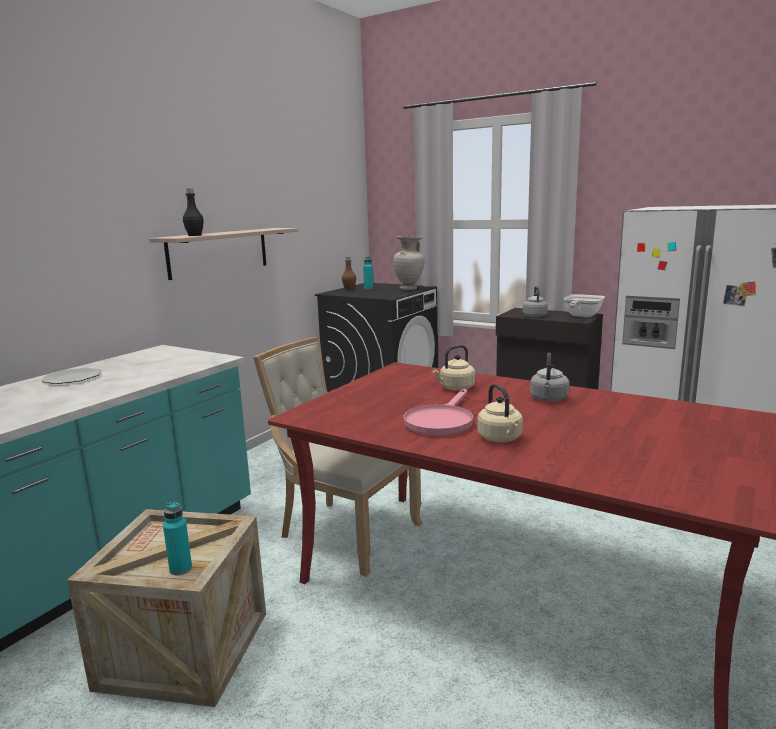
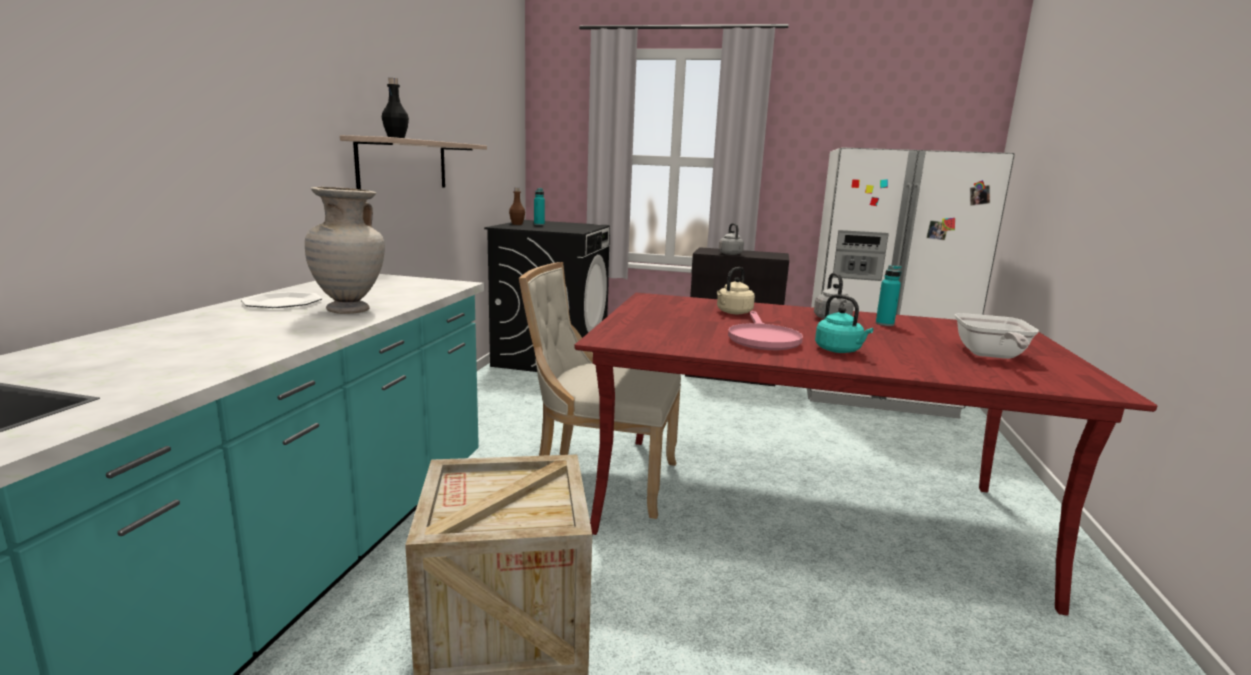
camera: 20 degrees left, 0 degrees up
turquoise bottle [163,502,192,575] -> turquoise bottle moved to [876,265,902,326]
beige vase [393,236,425,290] -> beige vase moved to [305,187,385,314]
beige kettle [477,384,523,442] -> turquoise kettle [815,294,873,353]
frying pan [563,294,605,317] -> frying pan moved to [955,313,1039,359]

